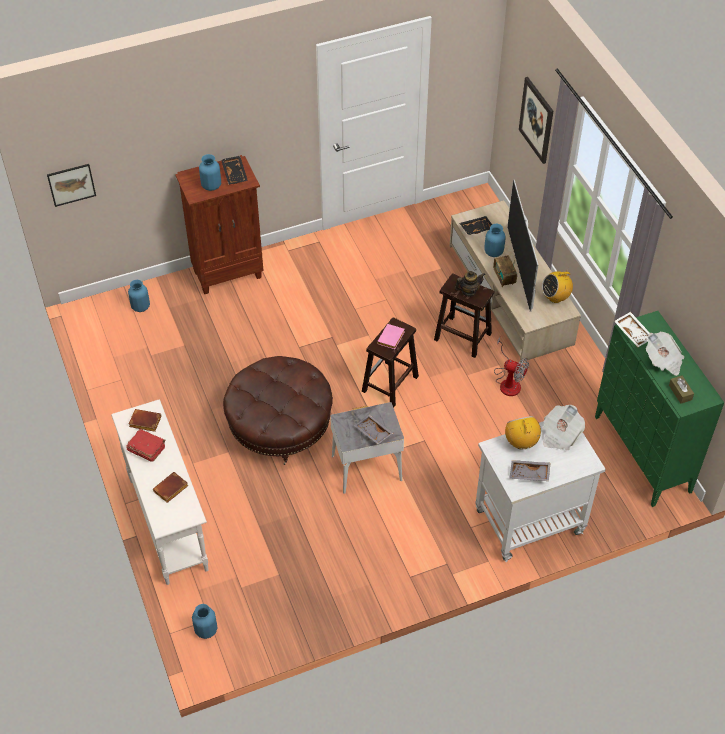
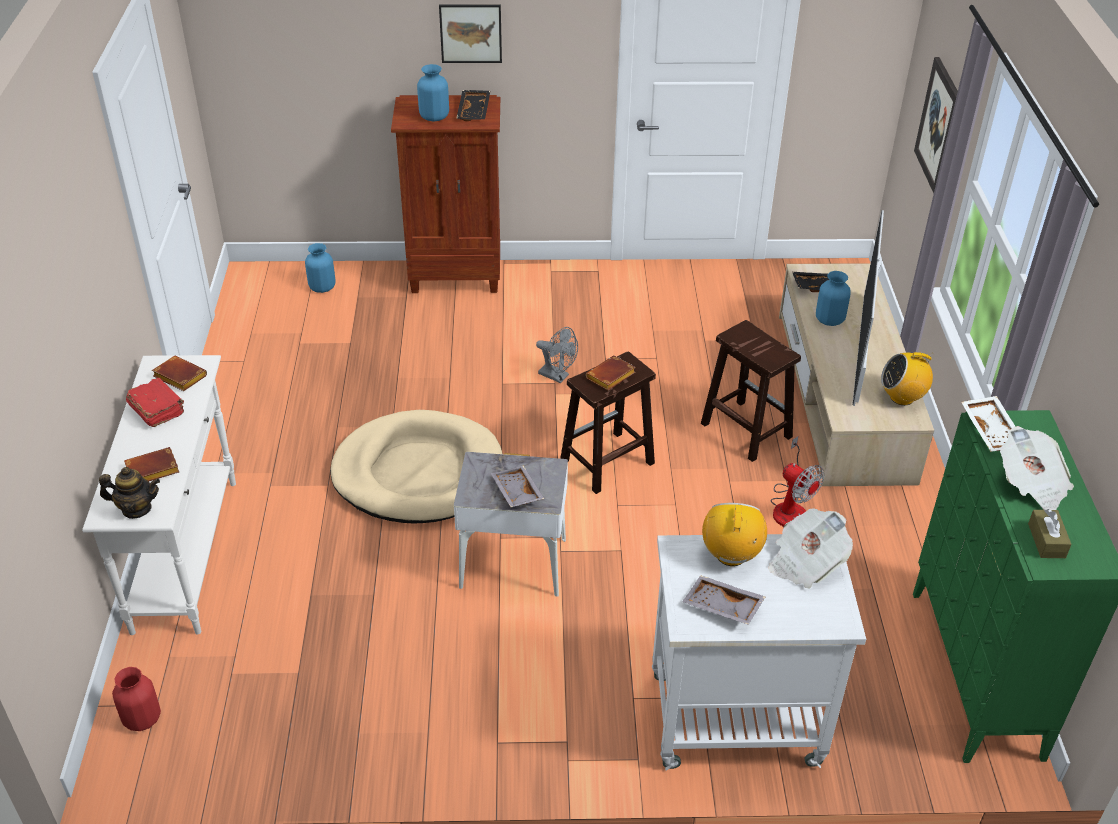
camera: 20 degrees right, 10 degrees down
picture [47,164,96,207] -> picture moved to [439,4,502,63]
blue vase [192,604,217,639] -> red vase [112,667,161,731]
brown ottoman [223,356,333,465] -> beige dog bed [330,410,502,524]
pink book [377,324,405,349] -> brown book [586,355,636,391]
teapot [454,271,485,297] -> teapot moved to [99,467,160,519]
radio [493,255,517,287] -> none
none -> grey fan [536,327,578,383]

